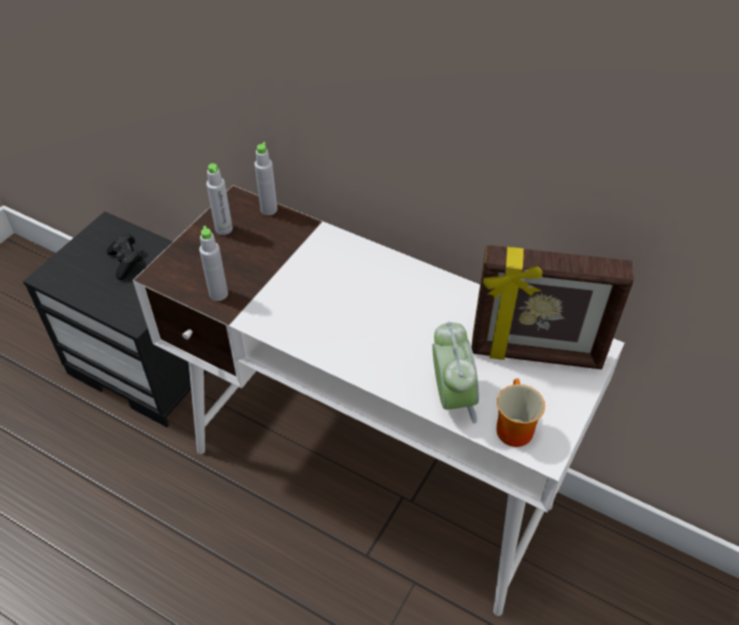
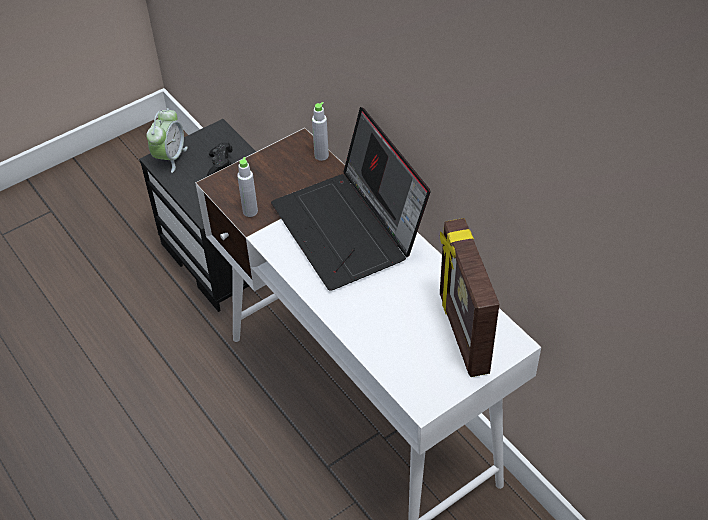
camera: 25 degrees right, 0 degrees up
grey bottle [206,163,233,235] -> none
alarm clock [432,322,479,424] -> alarm clock moved to [146,108,188,173]
picture frame [471,245,634,369] -> picture frame turned 45 degrees clockwise [440,218,499,377]
mug [496,378,545,447] -> none
none -> laptop [271,107,431,291]

